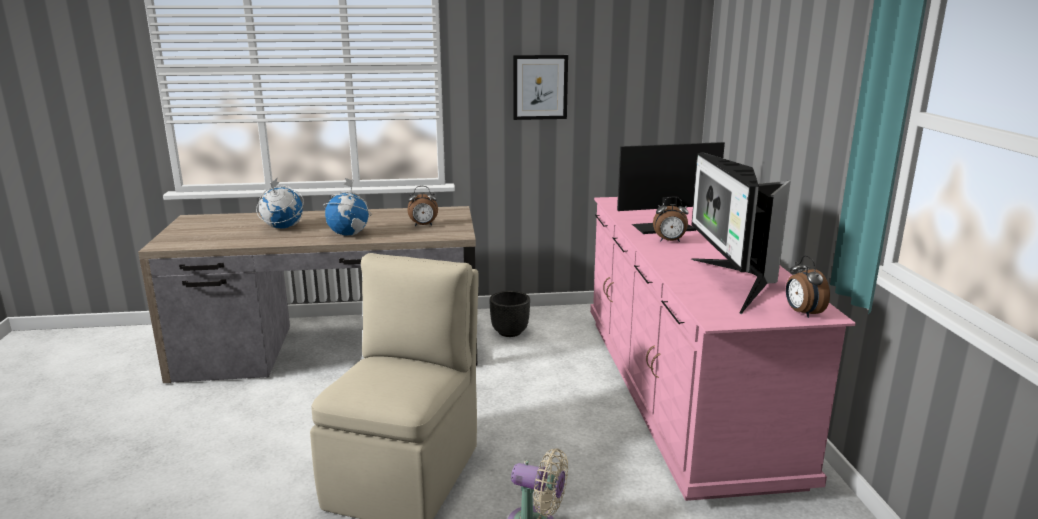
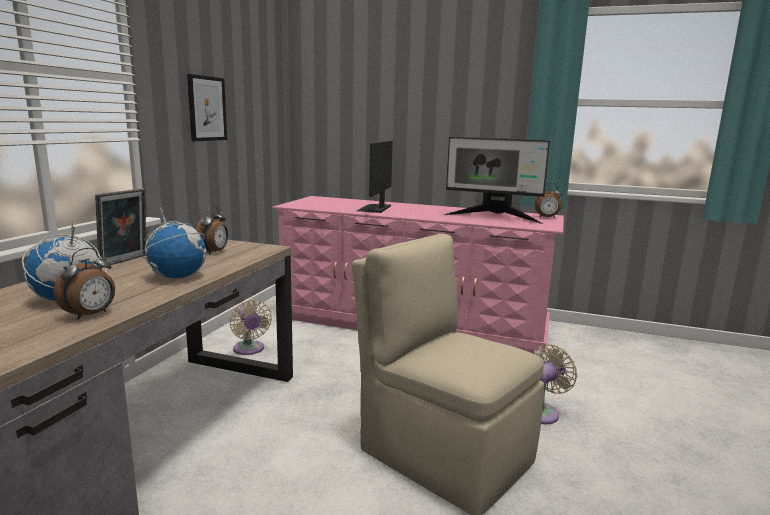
camera: 65 degrees left, 5 degrees down
black planter [489,291,530,337] -> beige fan [229,299,272,355]
alarm clock [653,197,689,242] -> alarm clock moved to [54,248,115,320]
none -> picture frame [95,188,146,265]

